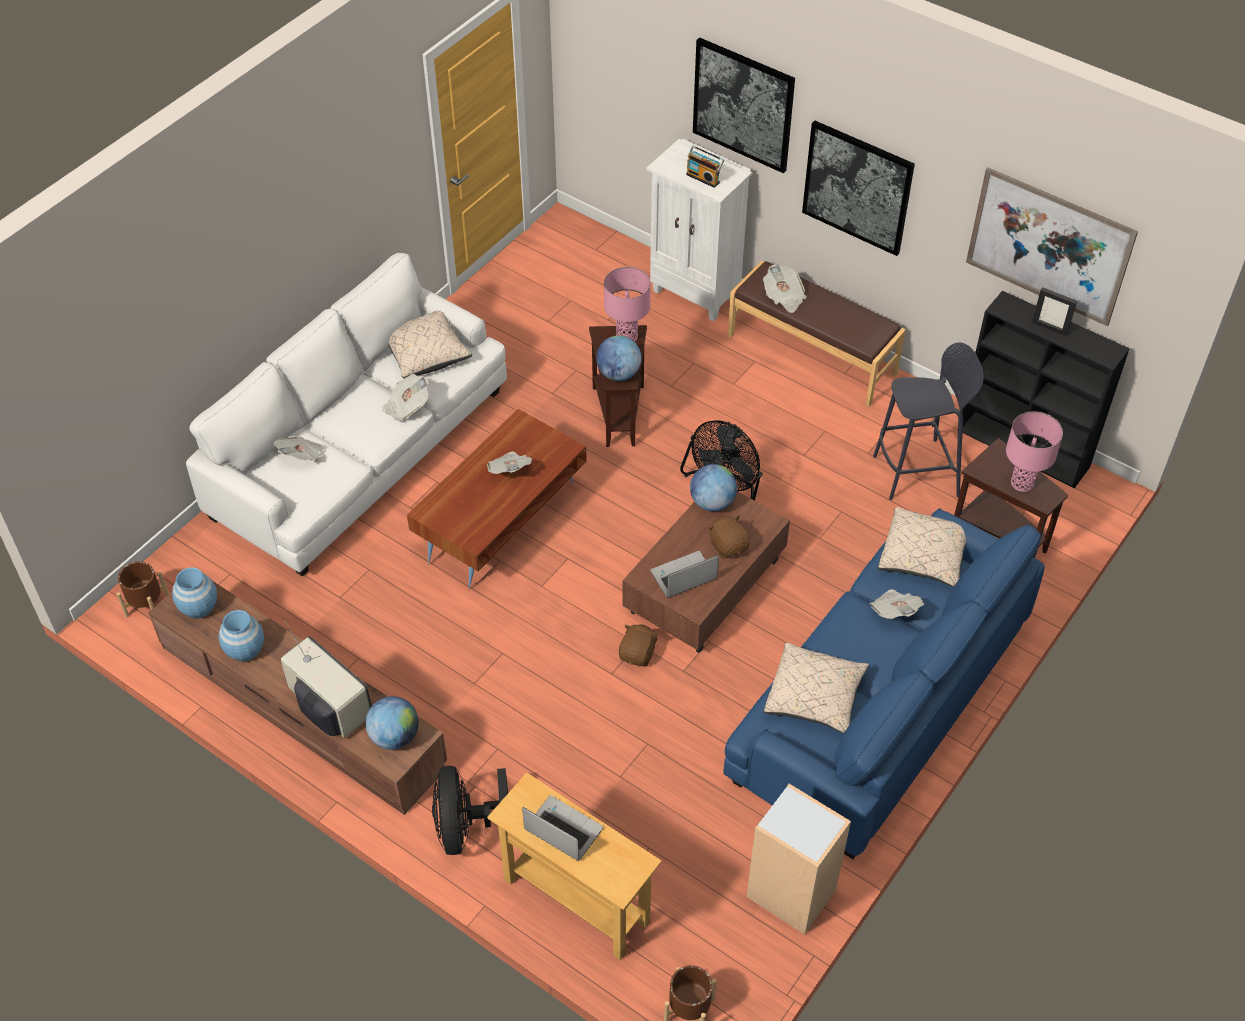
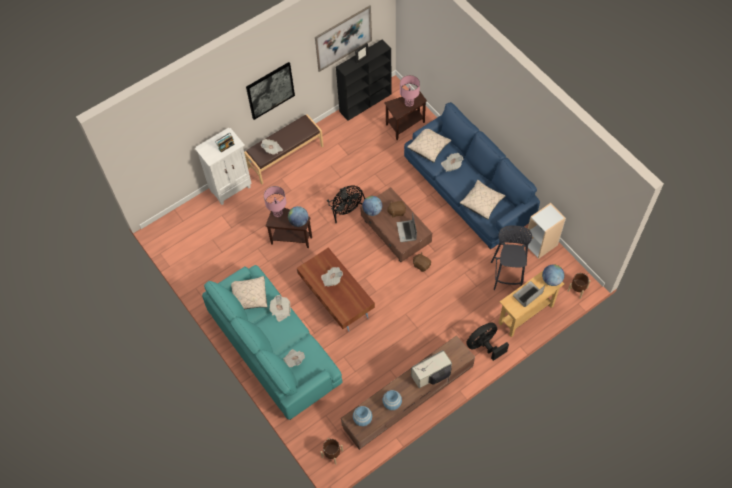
camera: 70 degrees left, 10 degrees up
white sofa [186,253,507,576] -> turquoise sofa [202,265,342,420]
globe [365,696,419,749] -> globe moved to [542,264,564,286]
black fan [432,766,508,855] -> black fan turned 135 degrees clockwise [466,322,509,361]
picture [693,37,795,173] -> none
grey stool [873,342,984,500] -> grey stool moved to [491,225,532,290]

